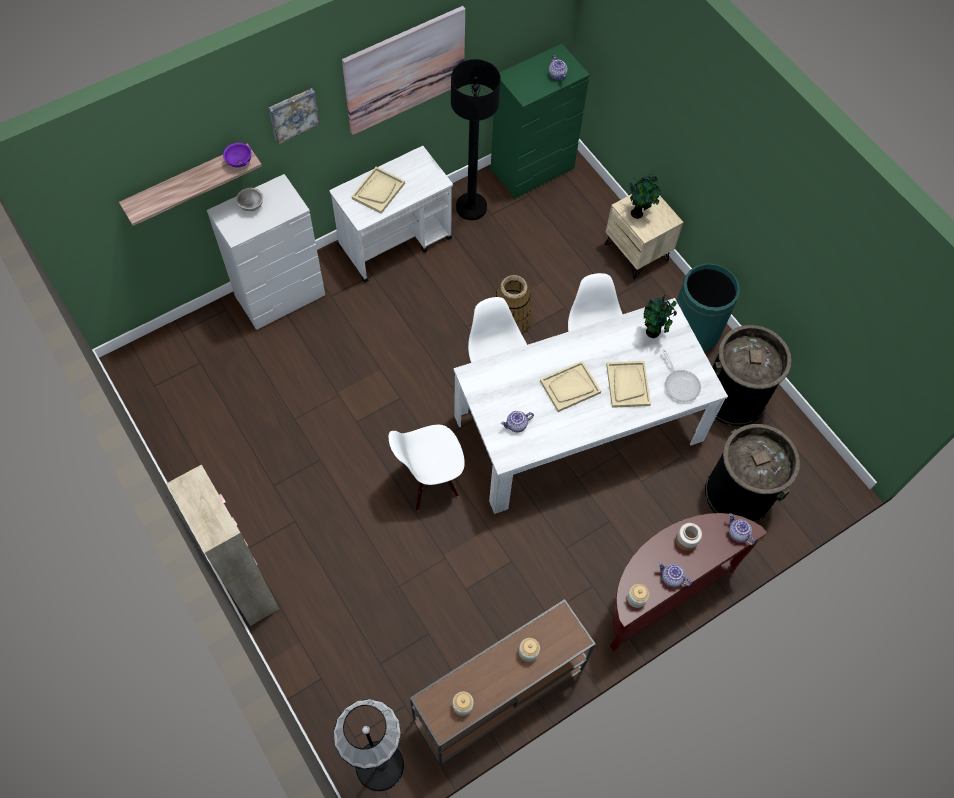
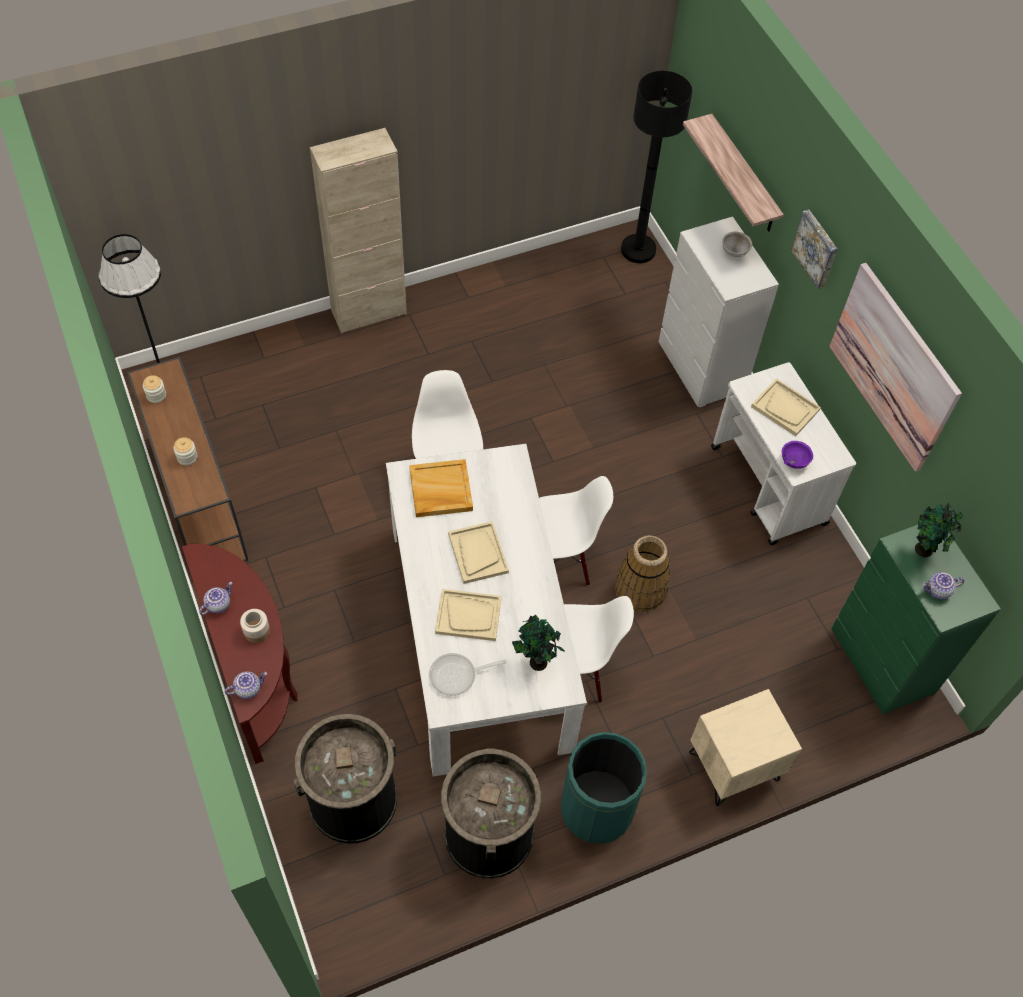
camera: 100 degrees right, 5 degrees down
purple bowl [223,143,251,168] -> purple bowl moved to [782,441,813,469]
black floor lamp [451,59,501,220] -> black floor lamp moved to [621,71,692,263]
teapot [501,411,534,432] -> beige tray [409,459,473,517]
jar [627,584,649,608] -> none
potted plant [630,173,662,219] -> potted plant moved to [915,503,963,557]

